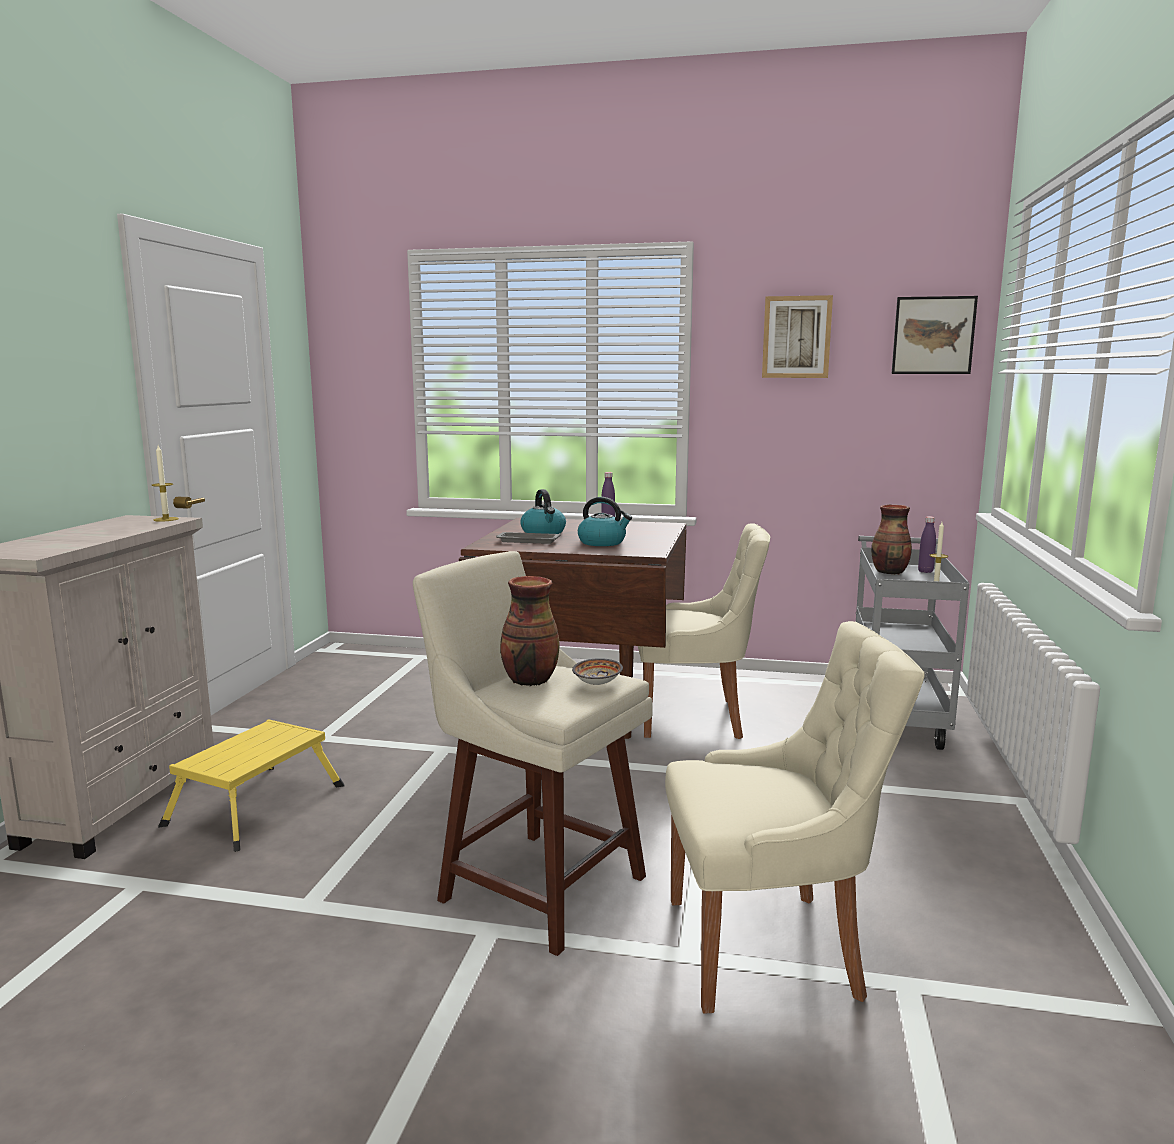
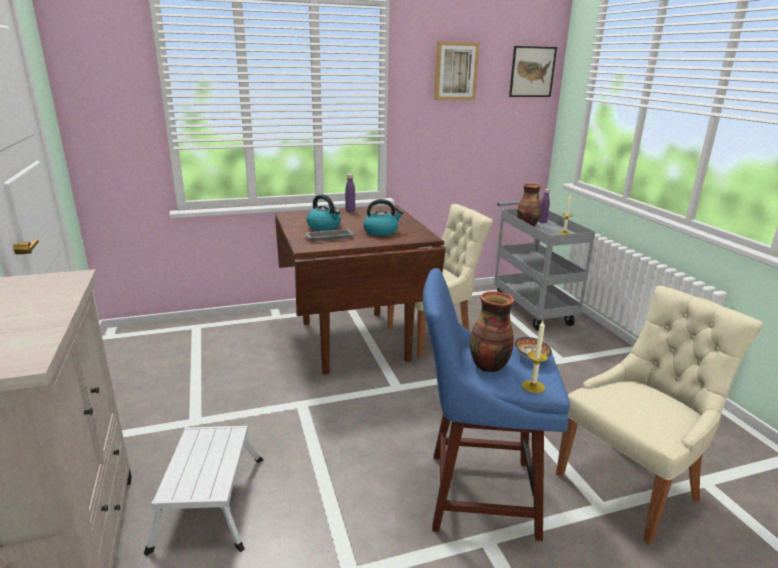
camera: 30 degrees left, 10 degrees up
candle [152,445,179,522] -> candle moved to [521,321,548,393]
yellow step ladder [158,719,344,852] -> white step ladder [144,426,263,556]
beige stool [413,551,653,956] -> blue stool [423,268,570,541]

